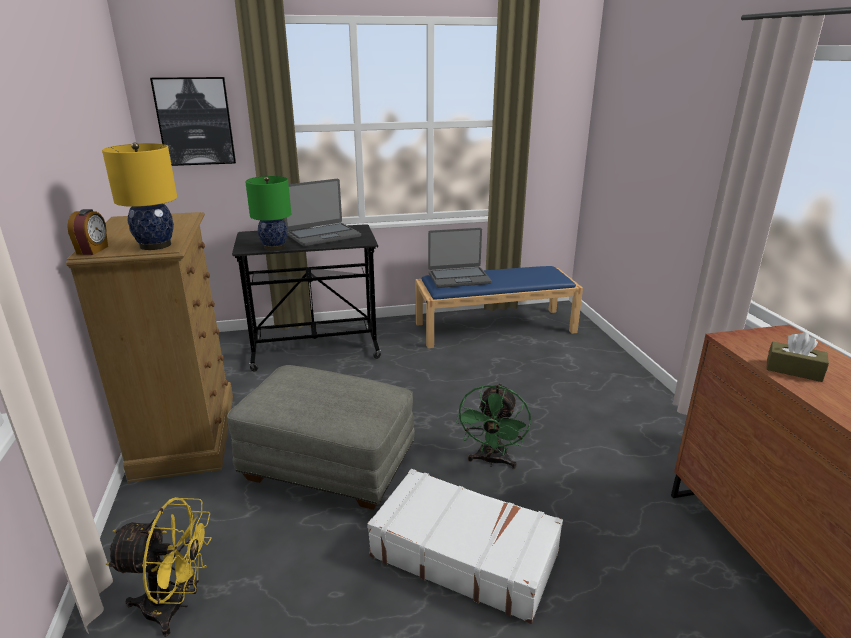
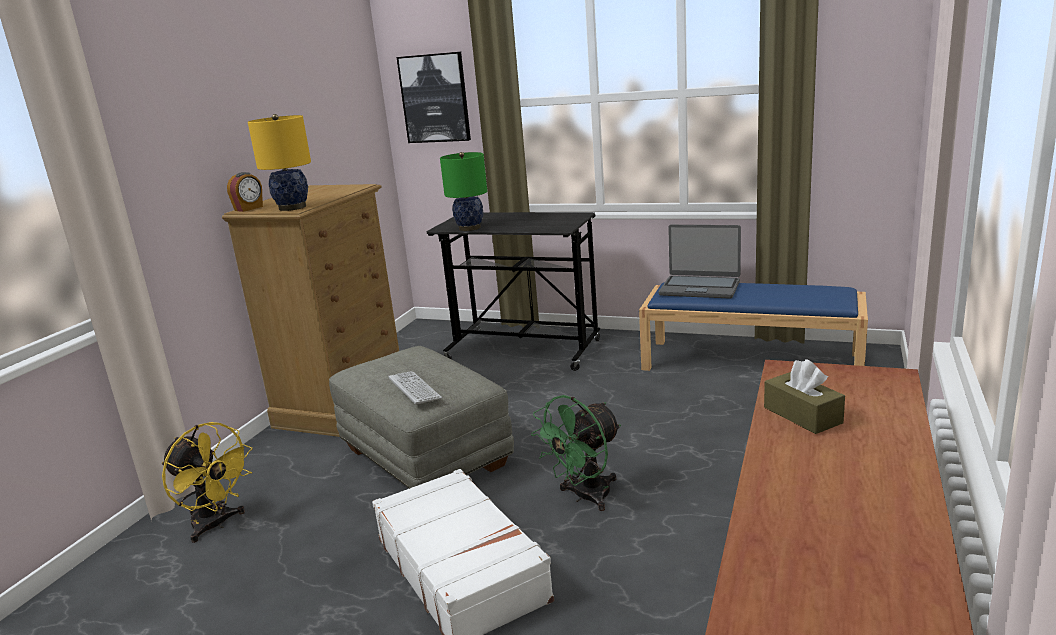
camera: 35 degrees right, 5 degrees down
laptop [285,179,361,247] -> none
none -> keyboard [388,371,442,405]

